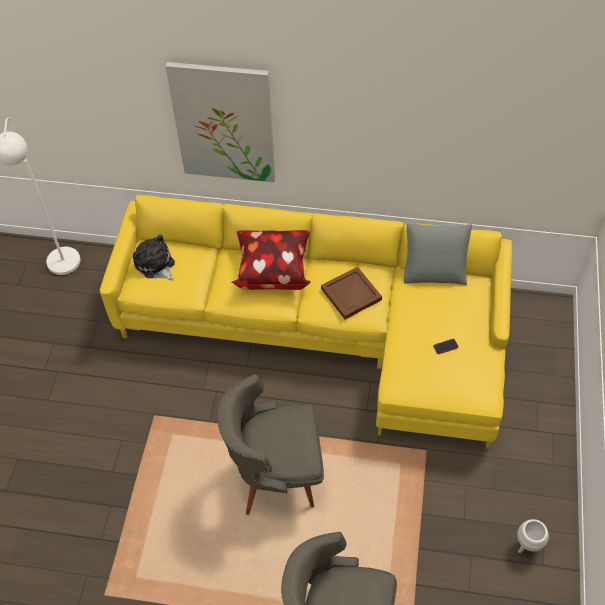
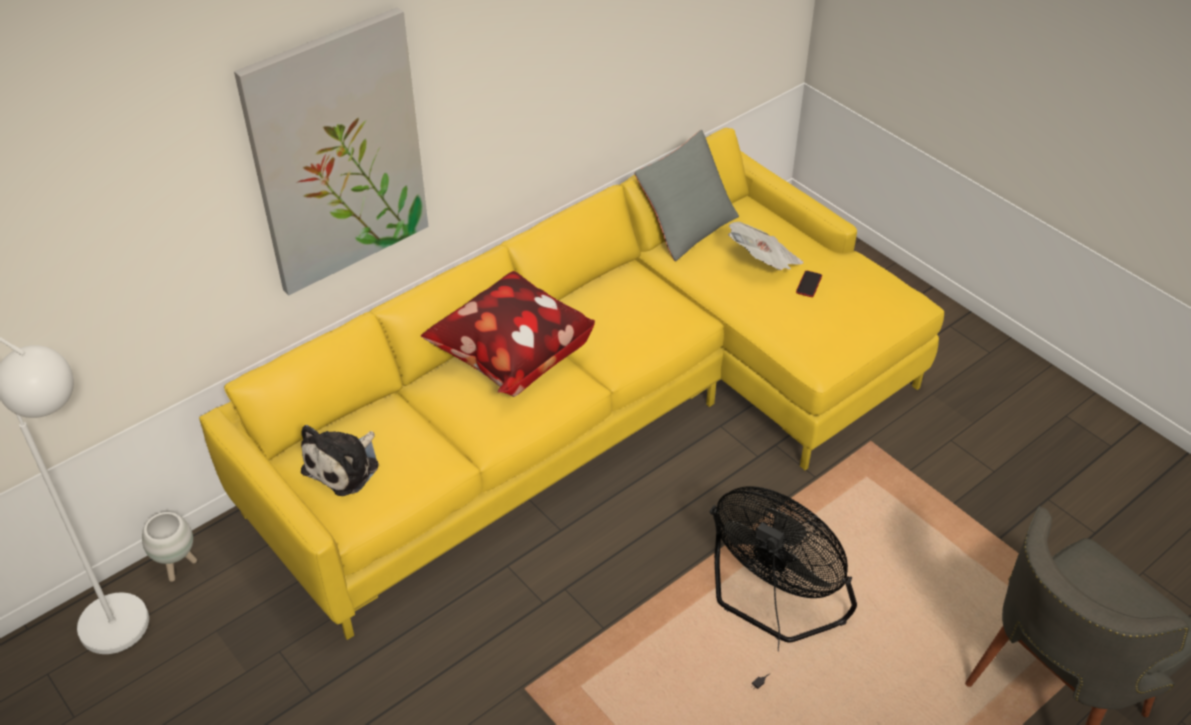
camera: 50 degrees left, 10 degrees down
plush toy [133,234,175,281] -> plush toy turned 60 degrees counterclockwise [301,425,379,496]
grey chair [218,374,324,515] -> black fan [710,486,857,689]
brown tray [321,267,382,319] -> none
white planter [517,519,549,553] -> white planter moved to [142,512,197,582]
none -> newspaper [728,222,803,270]

